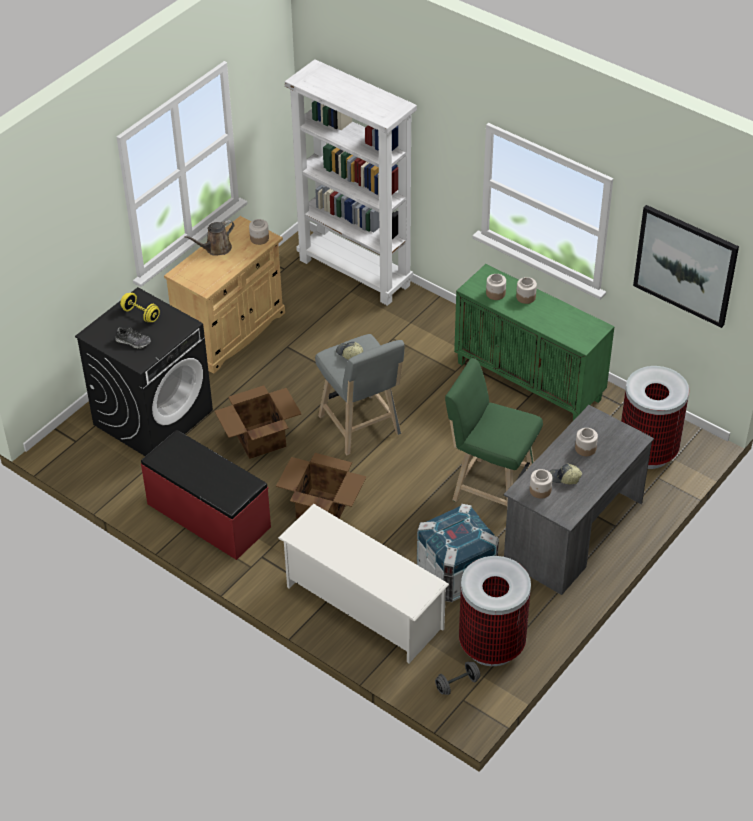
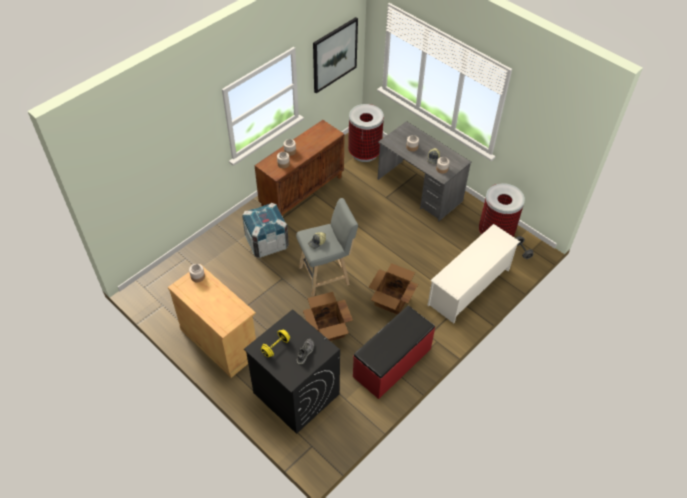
camera: 85 degrees left, 5 degrees up
brown watering can [184,220,234,256] -> none
white bookcase [285,59,417,306] -> none
crate [417,504,499,602] -> crate moved to [242,203,289,258]
green stool [445,358,543,506] -> none
green cabinet [454,264,614,421] -> brown cabinet [254,120,345,215]

